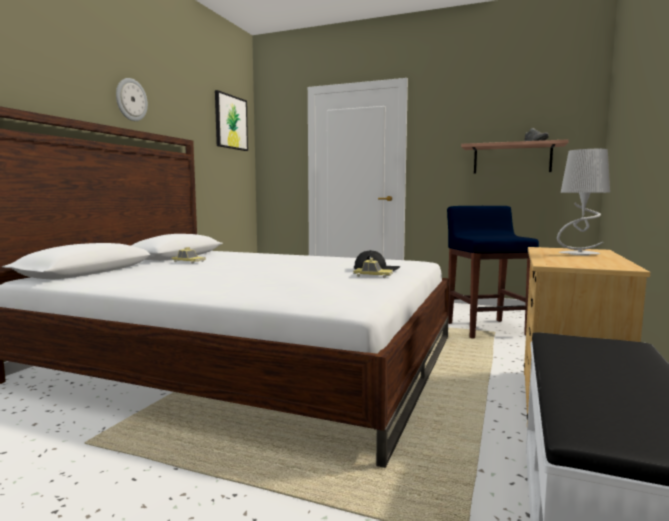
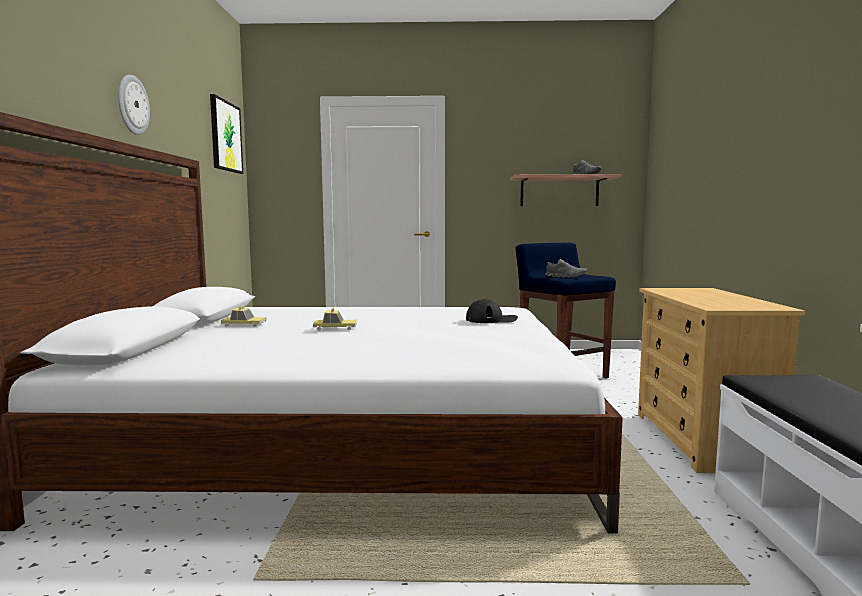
camera: 20 degrees left, 0 degrees up
toy car [353,258,393,278] -> toy car moved to [313,308,357,330]
grey table lamp [557,149,610,255] -> none
none -> grey shoe [545,259,587,278]

